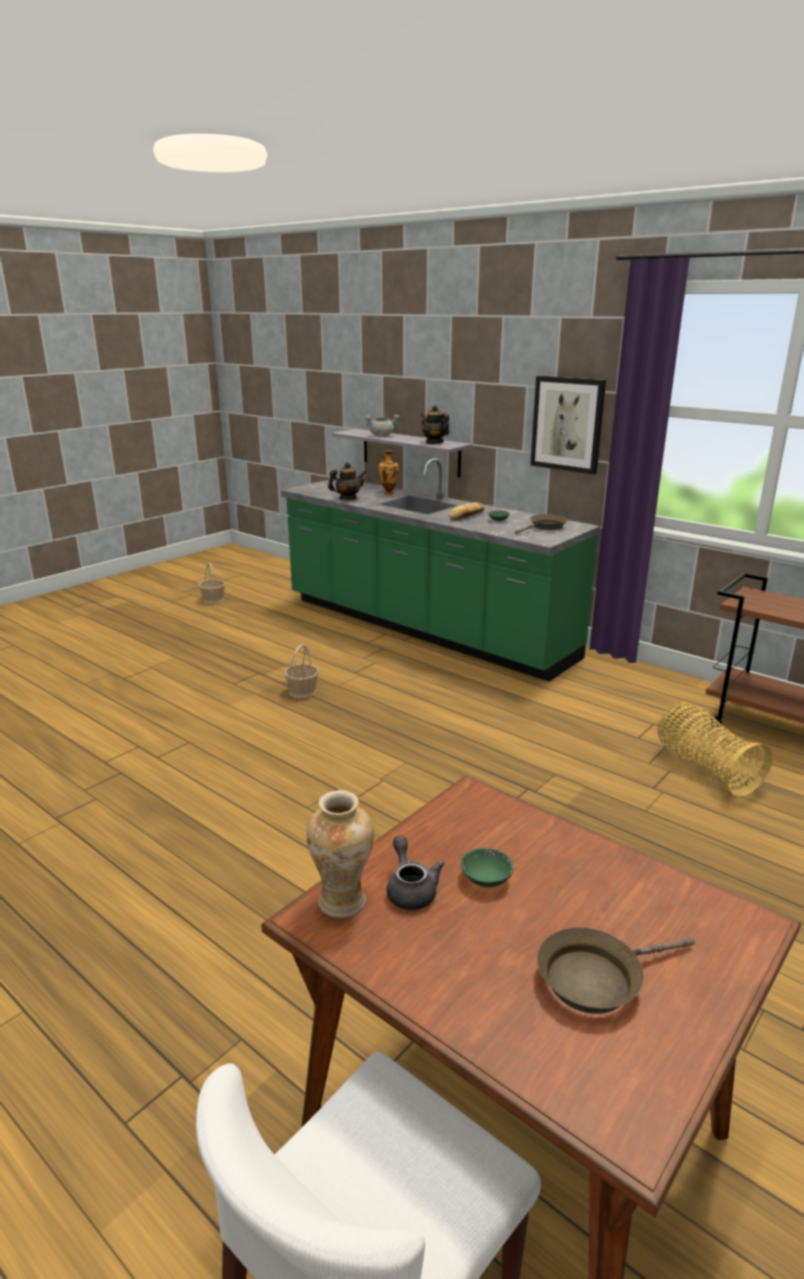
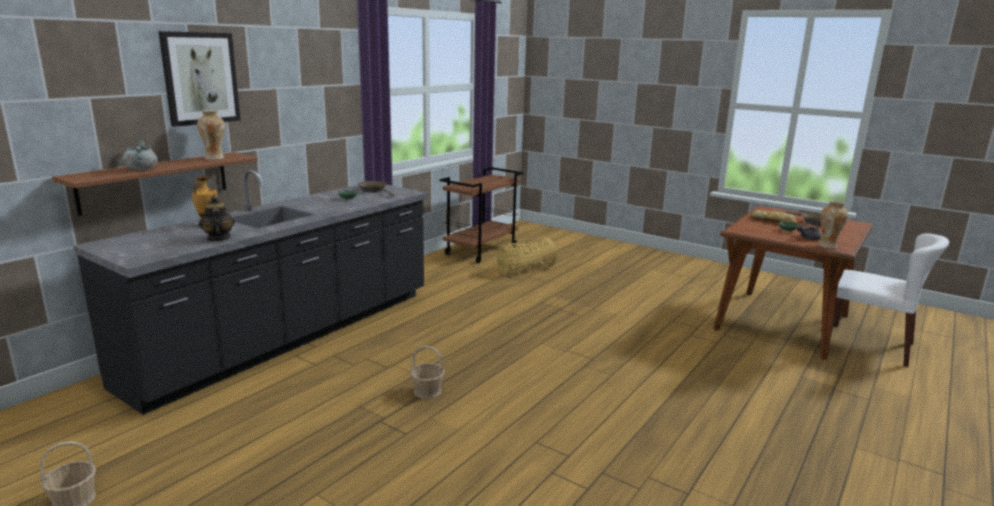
camera: 95 degrees left, 5 degrees down
green counter [281,458,600,681] -> black counter [73,170,428,415]
grey shelf [332,429,472,477] -> brown shelf [52,152,258,216]
teapot [421,405,450,444] -> vase [197,110,225,160]
bread [449,502,484,520] -> bread moved to [751,210,797,223]
picture [530,376,606,475] -> picture moved to [158,31,241,127]

